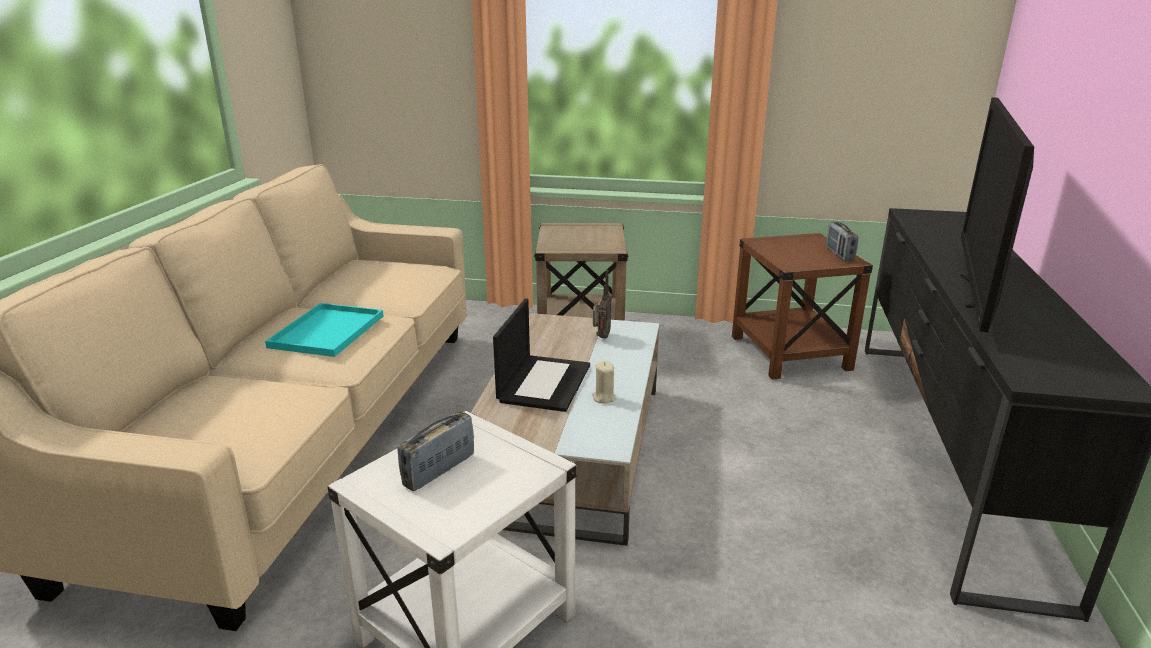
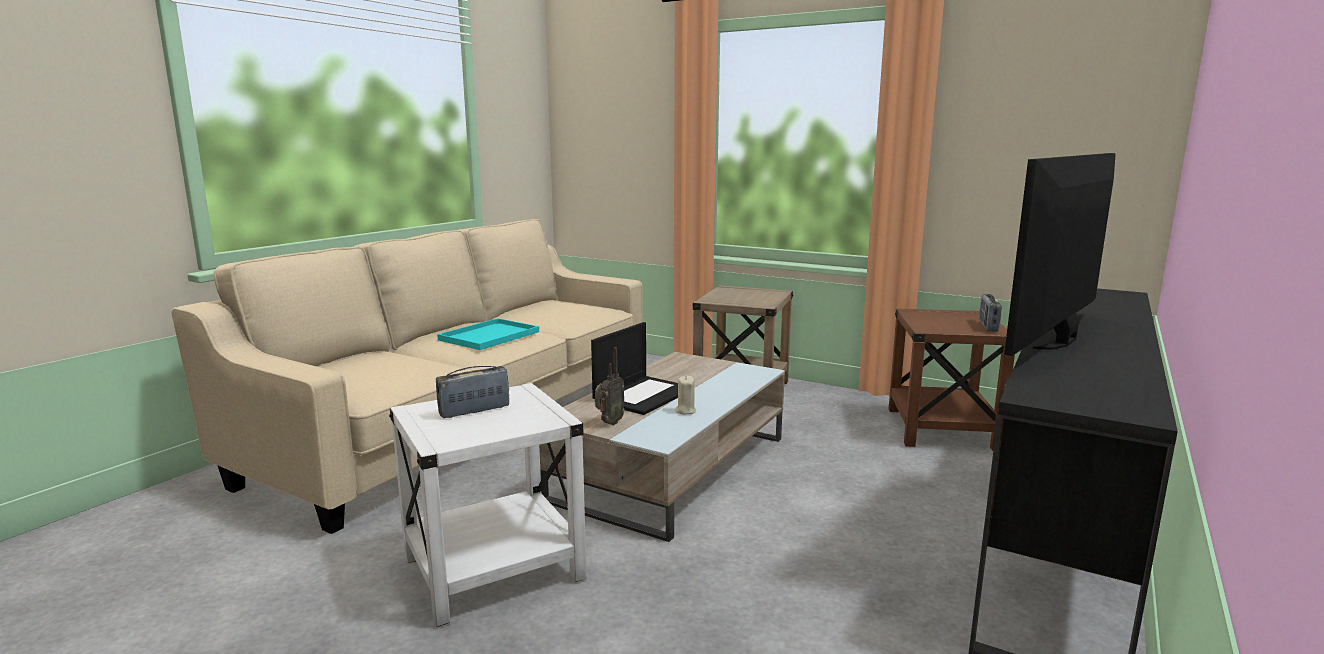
camera: 20 degrees right, 10 degrees down
radio [593,270,612,339] -> radio moved to [595,347,625,425]

